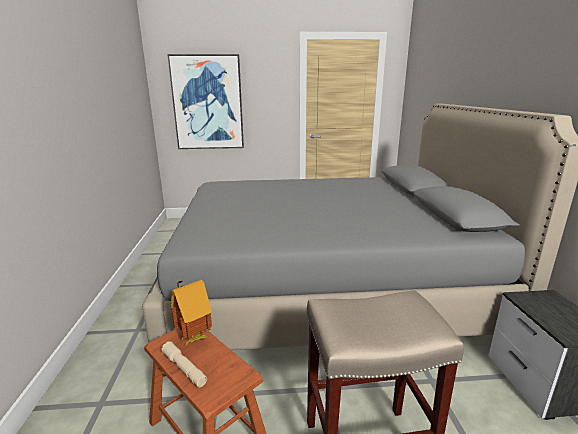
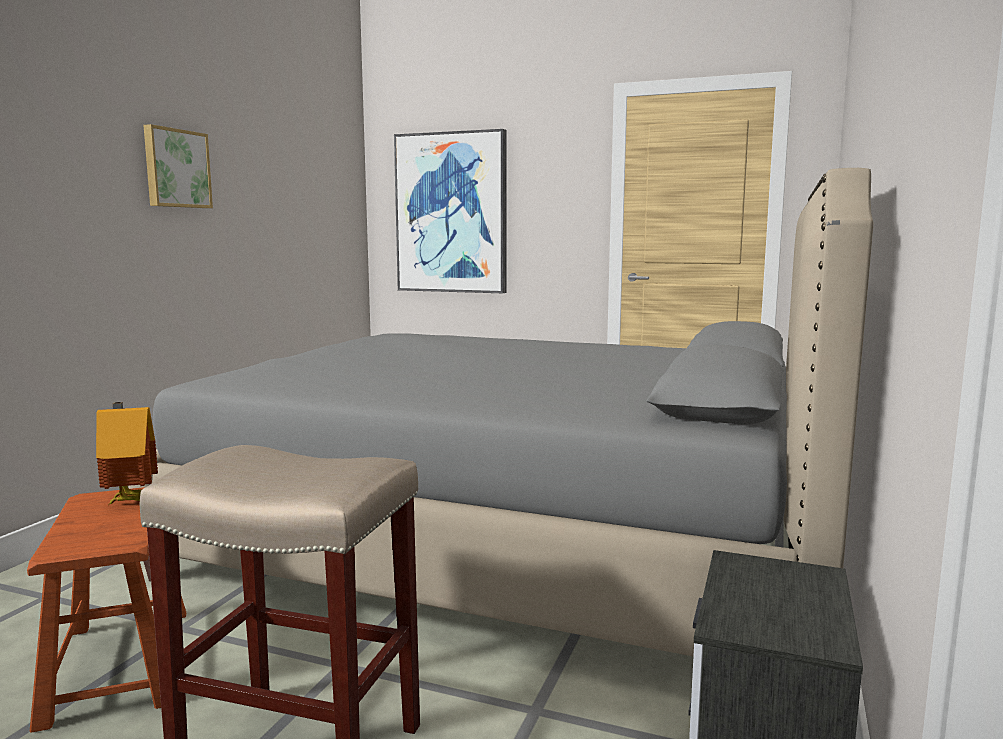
camera: 25 degrees right, 10 degrees down
beige flashlight [161,341,207,387] -> none
none -> picture [143,124,213,208]

